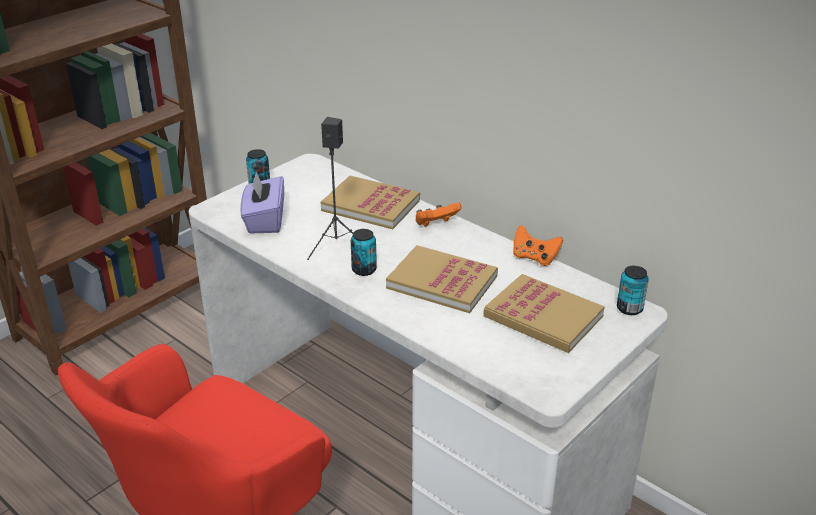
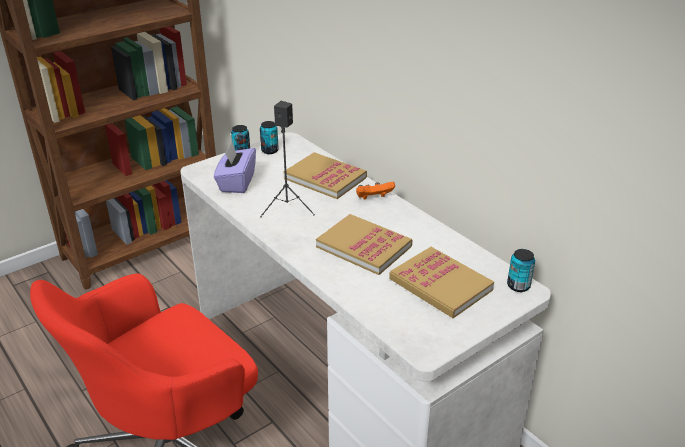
camera: 10 degrees right, 0 degrees up
can [351,229,377,276] -> can moved to [260,121,279,154]
orange game controller [513,225,563,266] -> none

